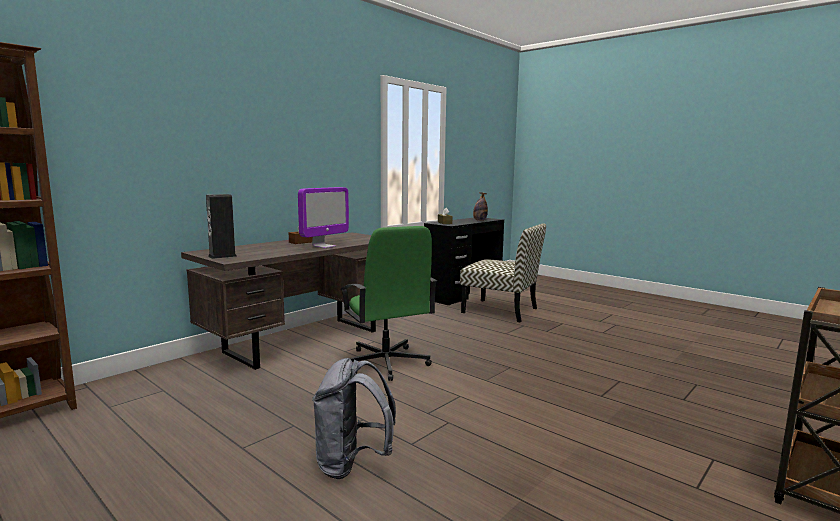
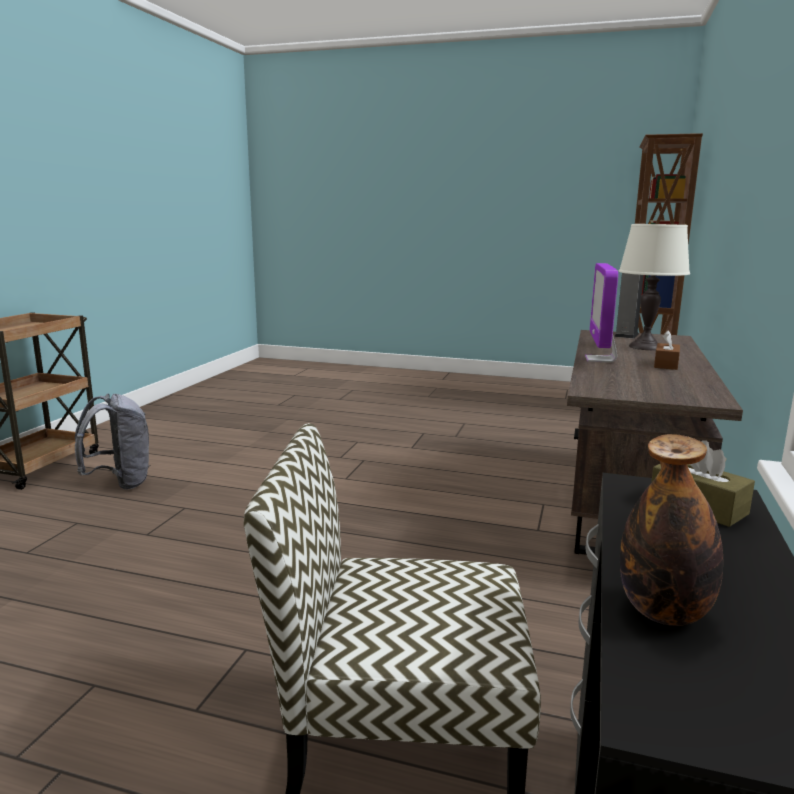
camera: 155 degrees right, 5 degrees up
grey backpack [312,358,396,479] -> grey backpack moved to [75,394,150,490]
green office chair [340,226,437,381] -> none
none -> white table lamp [619,224,690,350]

